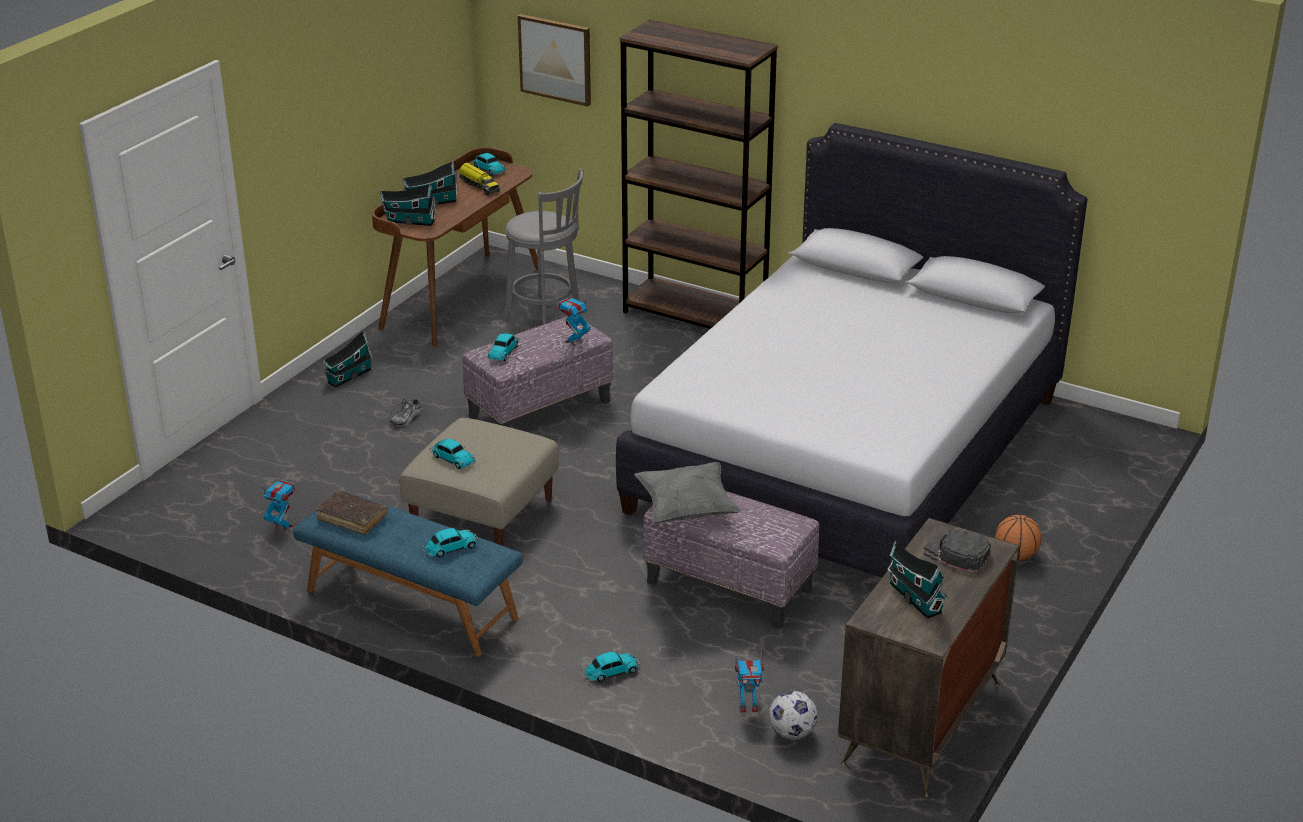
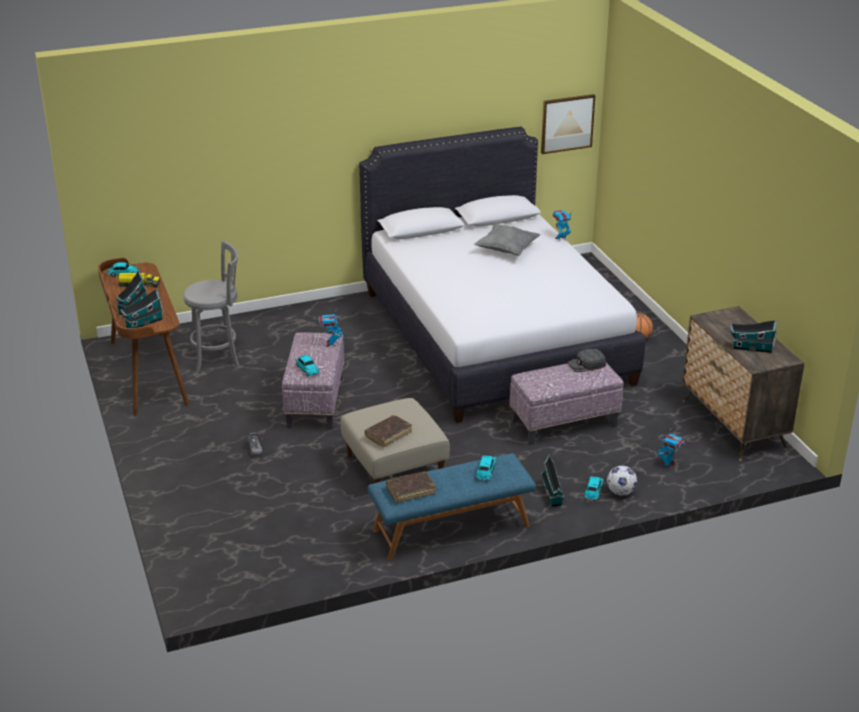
camera: 50 degrees left, 0 degrees up
toy robot [260,480,296,532] -> toy robot moved to [553,210,572,241]
toy house [323,330,373,387] -> toy house moved to [541,454,564,506]
toy car [429,439,476,469] -> brown book [365,415,412,447]
picture [518,14,591,107] -> picture moved to [541,94,596,154]
brown bookcase [620,20,778,329] -> none
grey pillow [634,462,742,523] -> grey pillow moved to [474,224,540,256]
football [769,691,817,740] -> football moved to [607,466,637,496]
black cap [923,529,991,572] -> black cap moved to [568,349,606,372]

